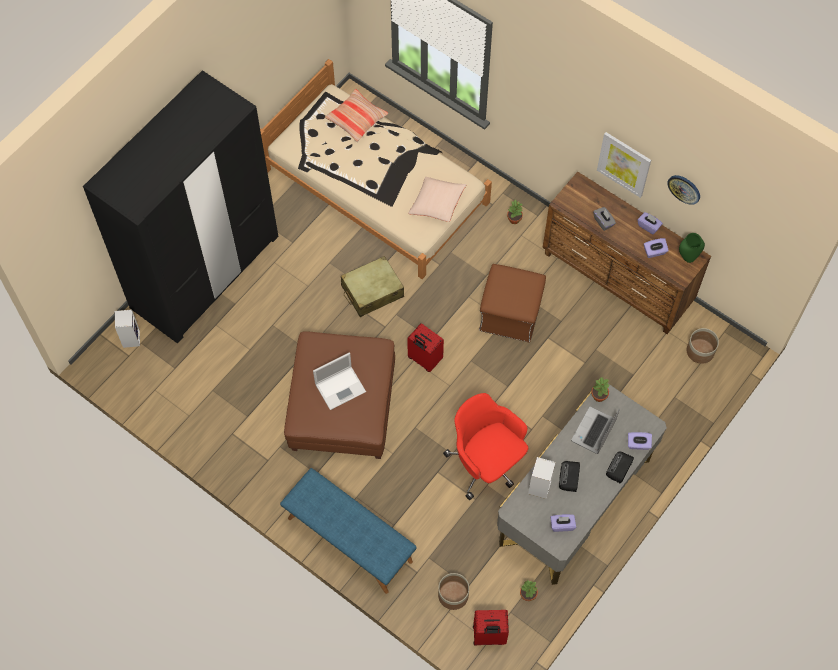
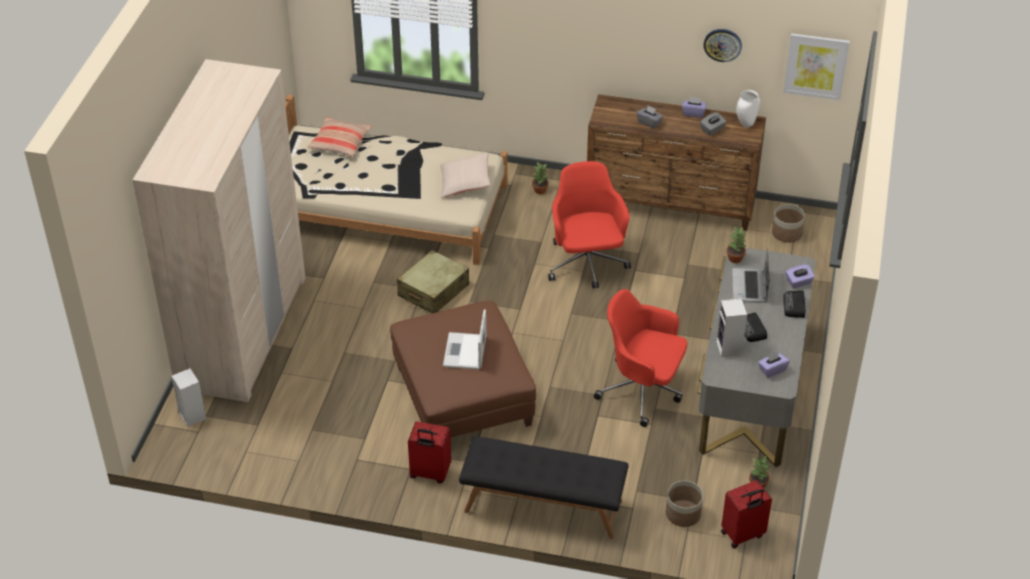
camera: 25 degrees left, 20 degrees down
black wardrobe [83,70,278,343] -> beige wardrobe [133,59,305,402]
blue bench [280,468,417,594] -> black bench [459,436,629,539]
laptop [313,352,366,410] -> laptop turned 150 degrees clockwise [443,309,486,370]
red suitcase [407,323,444,372] -> red suitcase moved to [408,421,451,484]
brown ottoman [479,264,546,342] -> red office chair [548,161,631,288]
picture [597,132,651,198] -> picture moved to [783,33,850,100]
purple tissue box [644,238,669,258] -> grey tissue box [700,112,727,136]
green vase [679,233,705,263] -> white vase [737,90,760,128]

